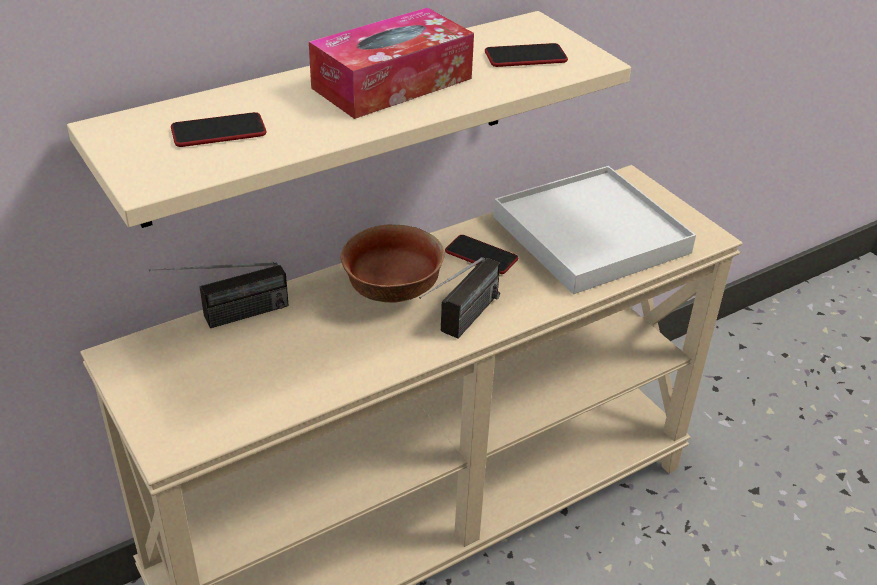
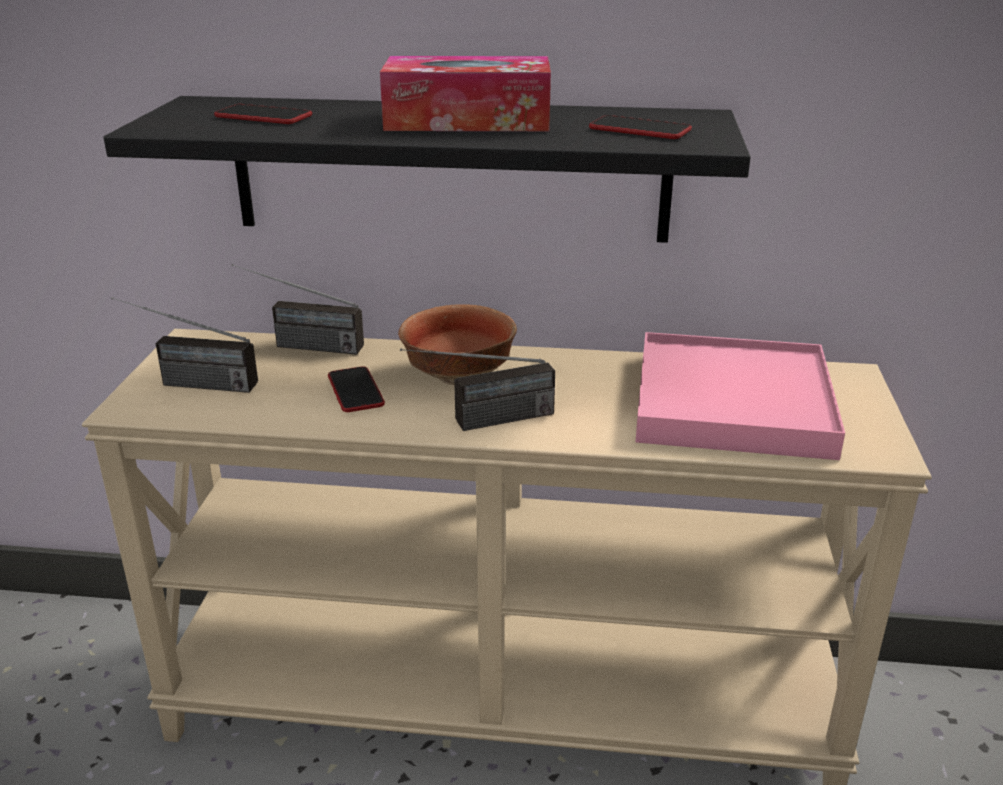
camera: 40 degrees right, 10 degrees down
beige shelf [67,11,631,228] -> black shelf [103,96,751,243]
phone [445,235,518,274] -> phone moved to [328,366,385,412]
white tray [493,166,696,294] -> pink tray [636,332,845,460]
none -> radio [111,297,258,393]

